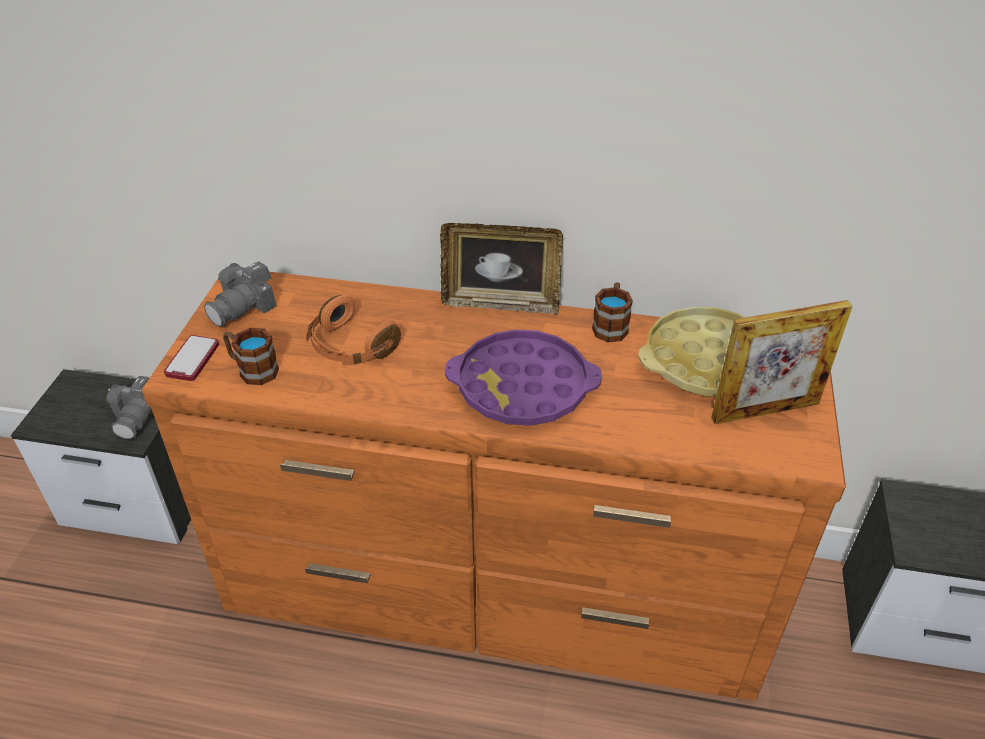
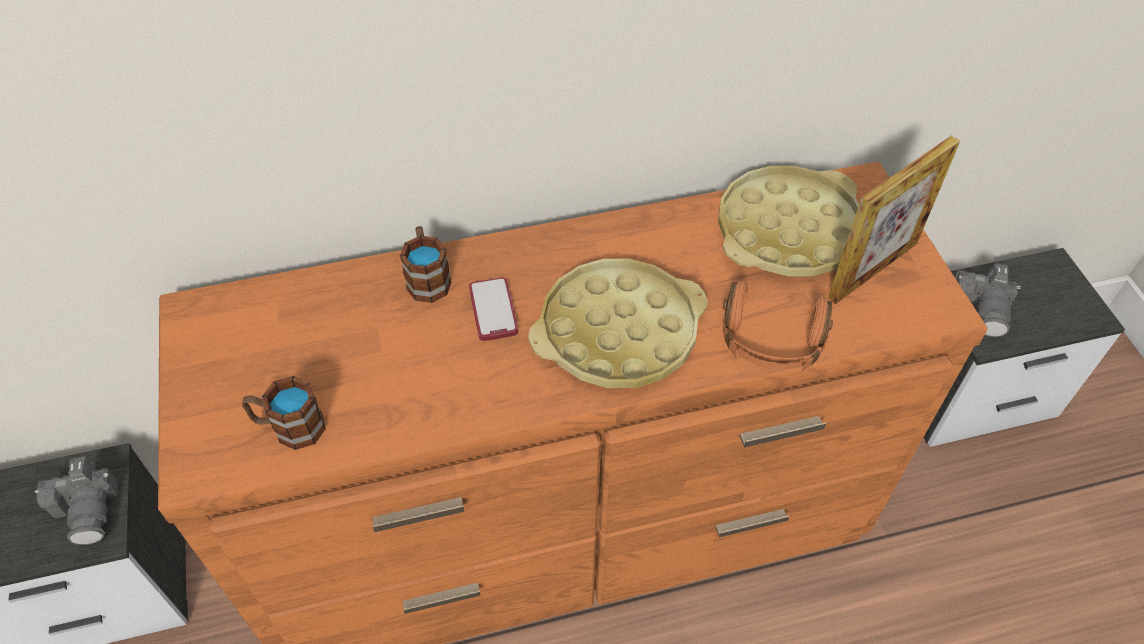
camera: 25 degrees left, 10 degrees up
phone [164,335,219,381] -> phone moved to [469,277,518,341]
camera [204,262,276,327] -> camera moved to [955,263,1021,337]
orange headphones [306,295,401,365] -> orange headphones moved to [722,280,833,372]
picture frame [440,223,563,315] -> none
purple tray [445,329,602,426] -> yellow tray [528,259,708,388]
mug [592,282,633,342] -> mug moved to [400,226,451,303]

